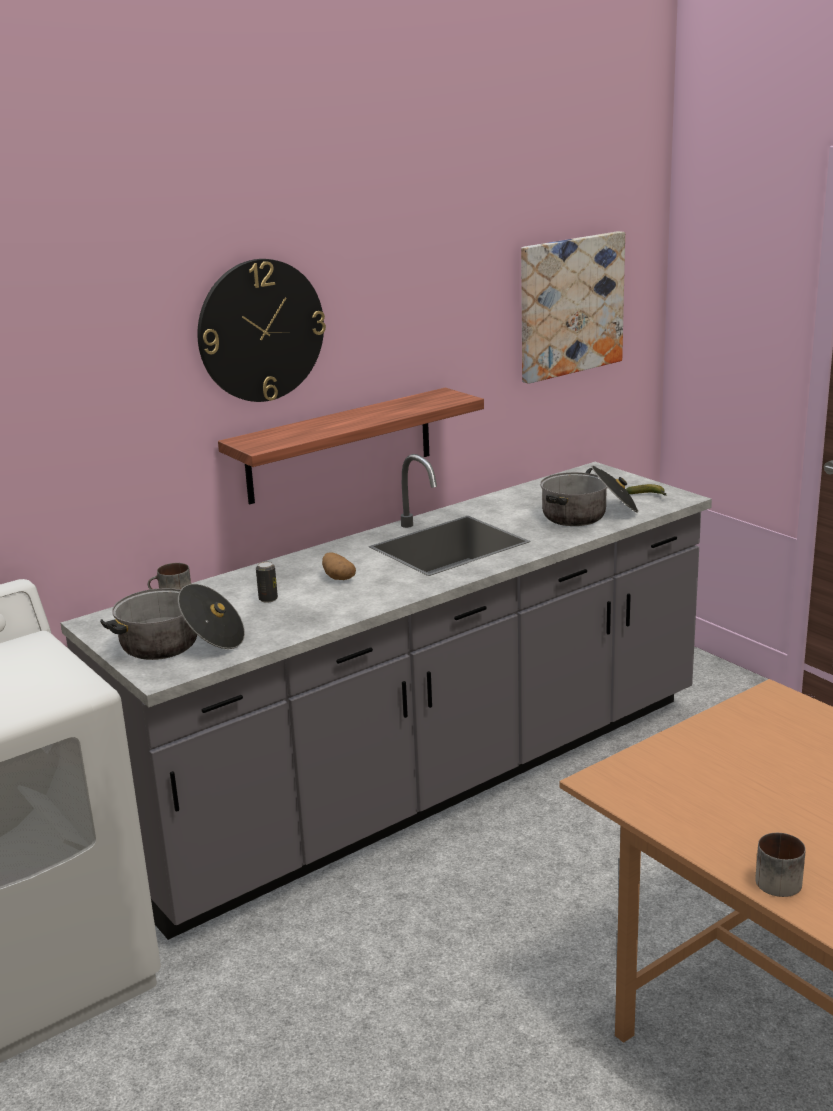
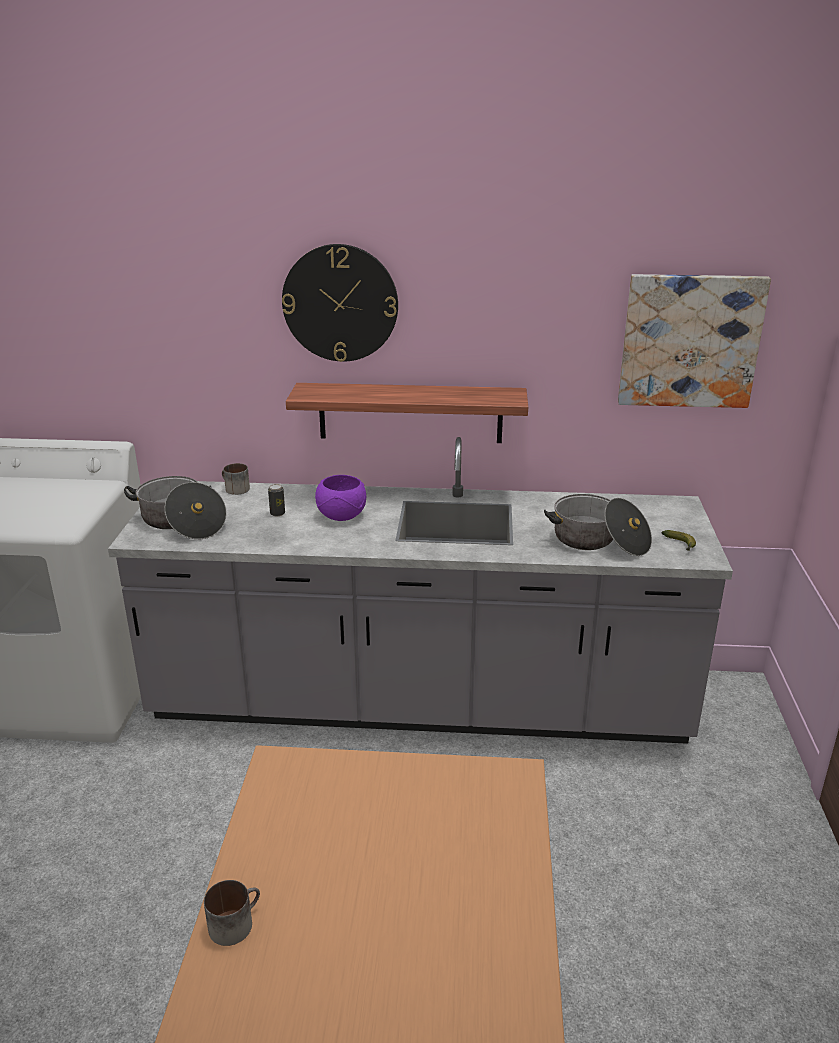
camera: 40 degrees right, 5 degrees up
potato [322,552,356,580] -> purple bowl [315,475,366,521]

